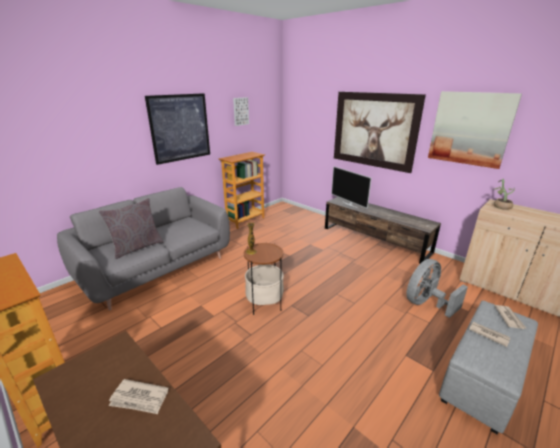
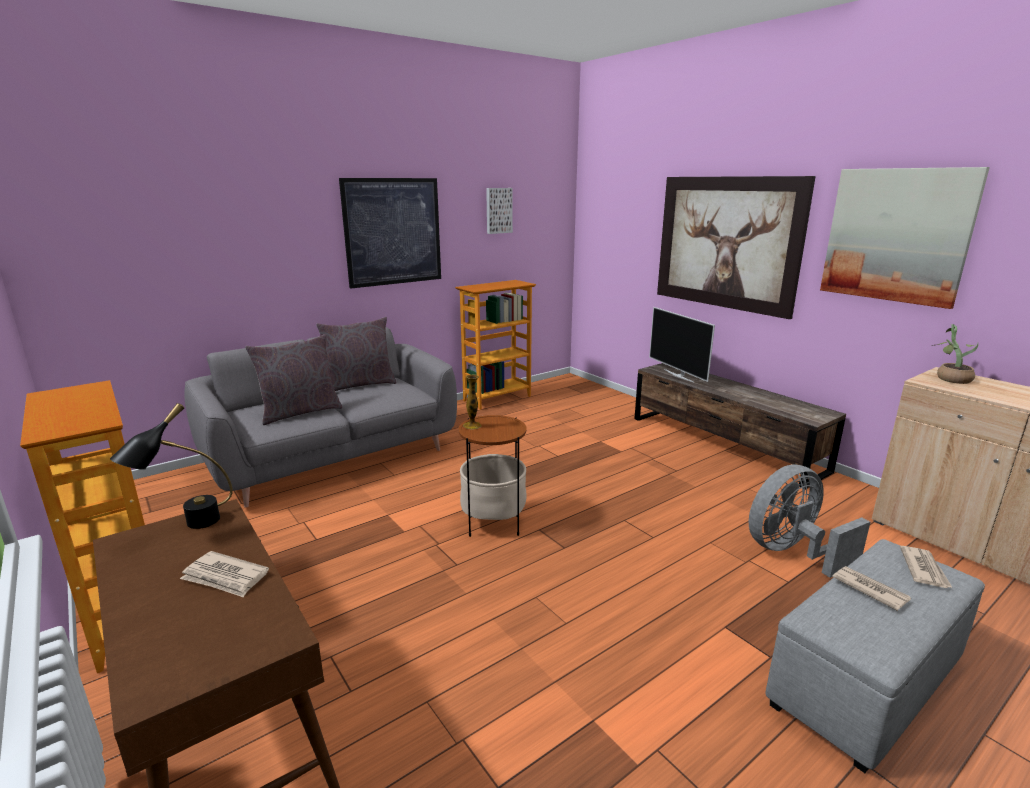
camera: 10 degrees right, 5 degrees down
none -> black table lamp [110,403,233,529]
none -> grey pillow [316,317,396,391]

